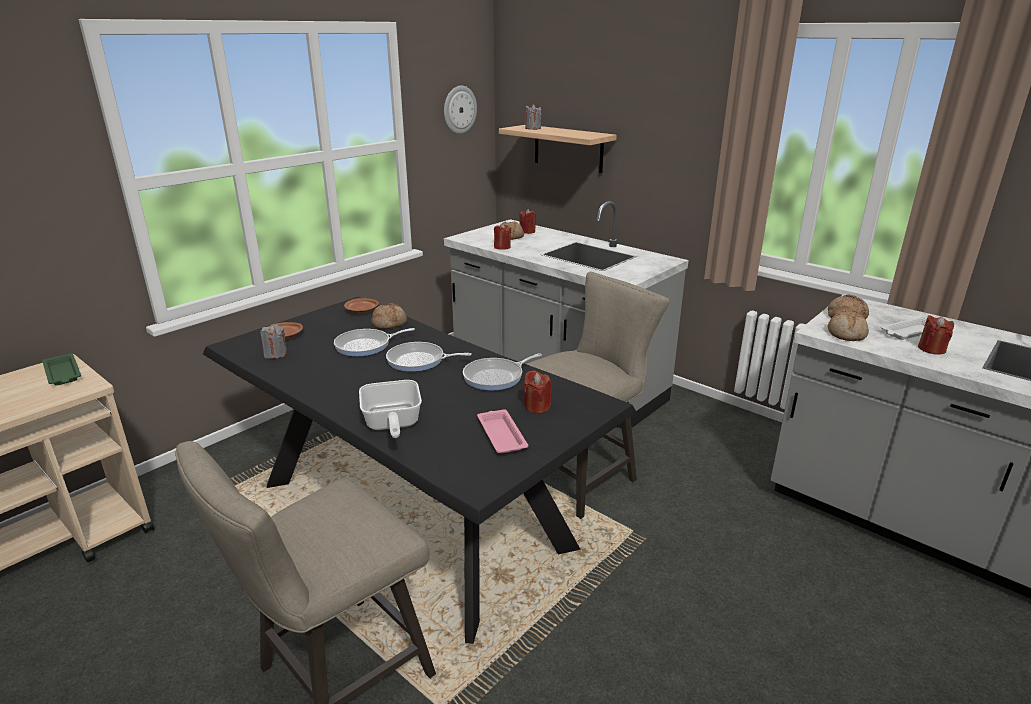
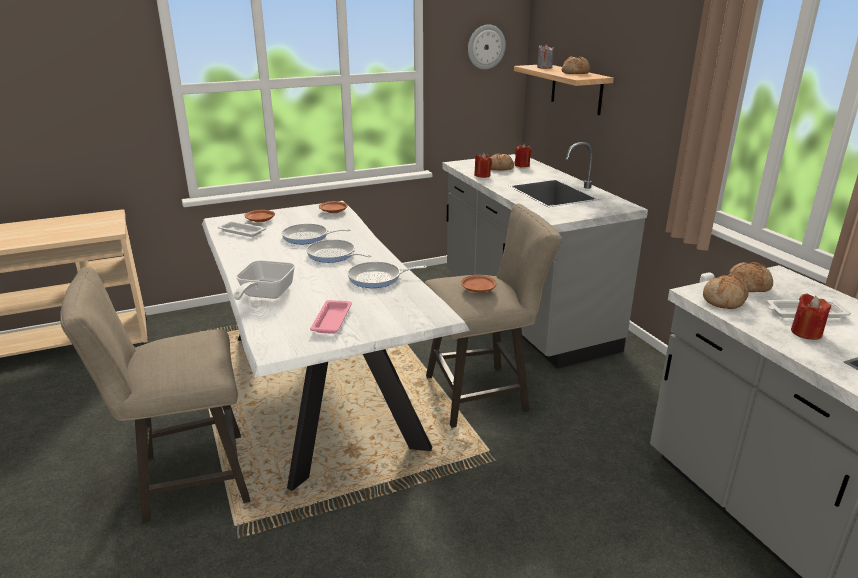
camera: 25 degrees right, 0 degrees up
green tray [42,353,81,386] -> none
black dining table [203,297,636,644] -> white dining table [202,201,470,491]
grey candle [260,324,287,359] -> white tray [217,221,266,237]
bread [371,303,407,329] -> bread moved to [562,56,590,74]
red candle [524,370,552,413] -> none
none -> brown plate [461,275,497,292]

